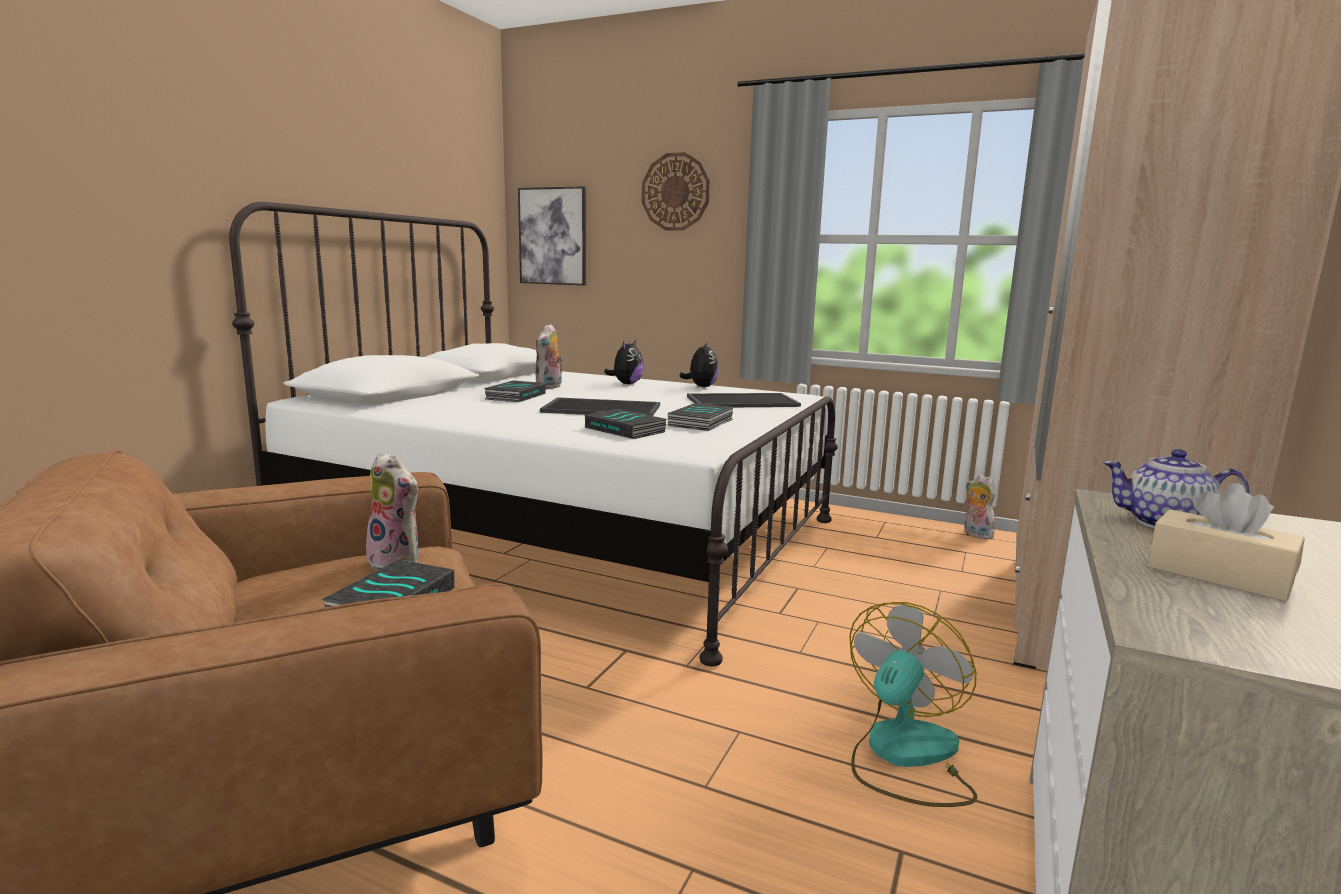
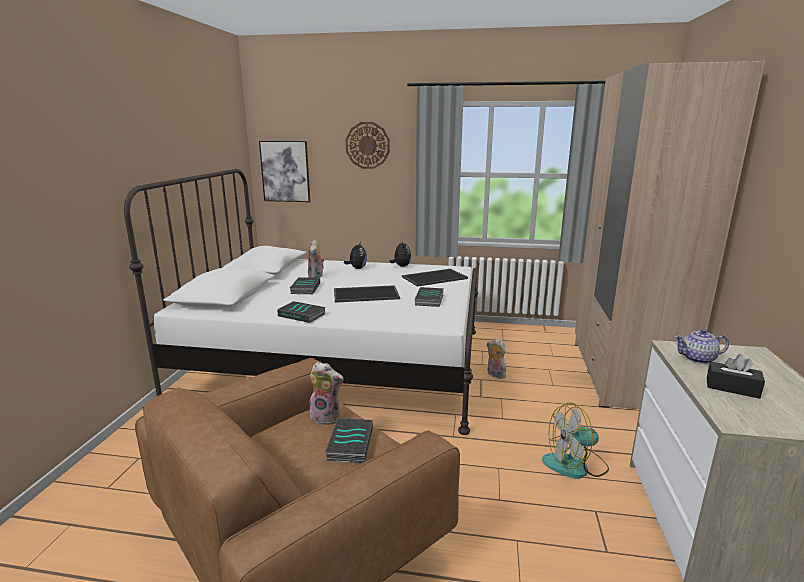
camera: 15 degrees left, 5 degrees up
book [585,409,667,439] -> book moved to [277,301,325,323]
fan [849,602,977,807] -> fan turned 120 degrees counterclockwise [542,402,609,479]
plush toy [964,475,996,539] -> plush toy moved to [487,338,506,379]
beige tissue box [1148,483,1305,602] -> black tissue box [707,354,765,399]

